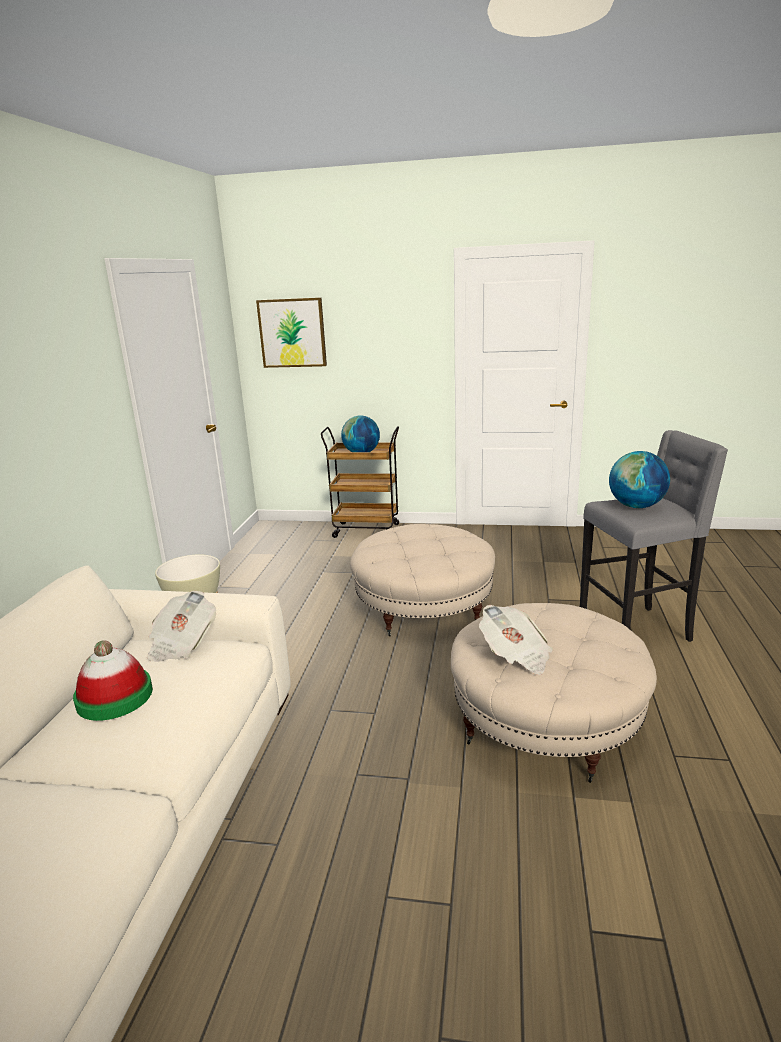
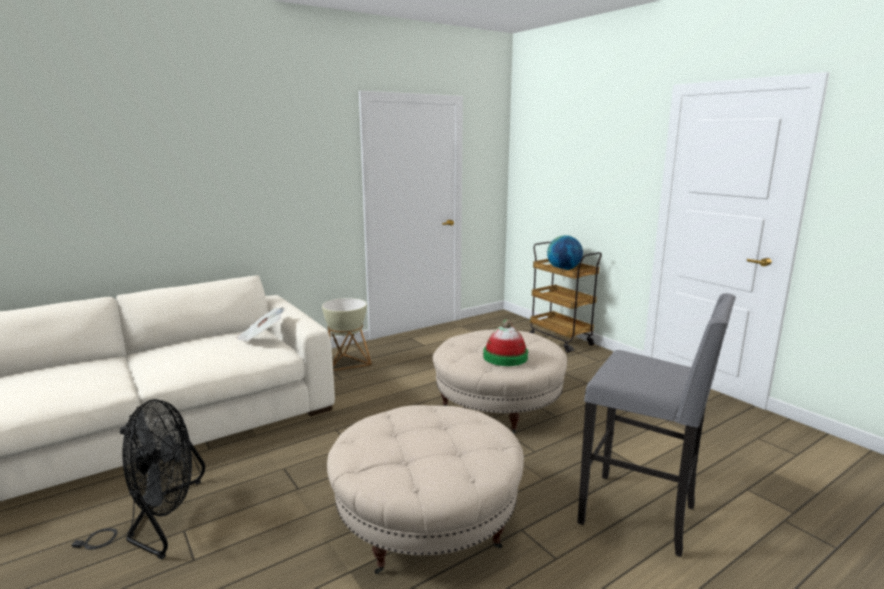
camera: 45 degrees right, 5 degrees down
hat [73,640,153,721] -> hat moved to [483,319,528,366]
picture [256,297,327,368] -> none
newspaper [479,605,553,675] -> none
globe [609,451,670,508] -> none
none -> black fan [71,399,205,560]

